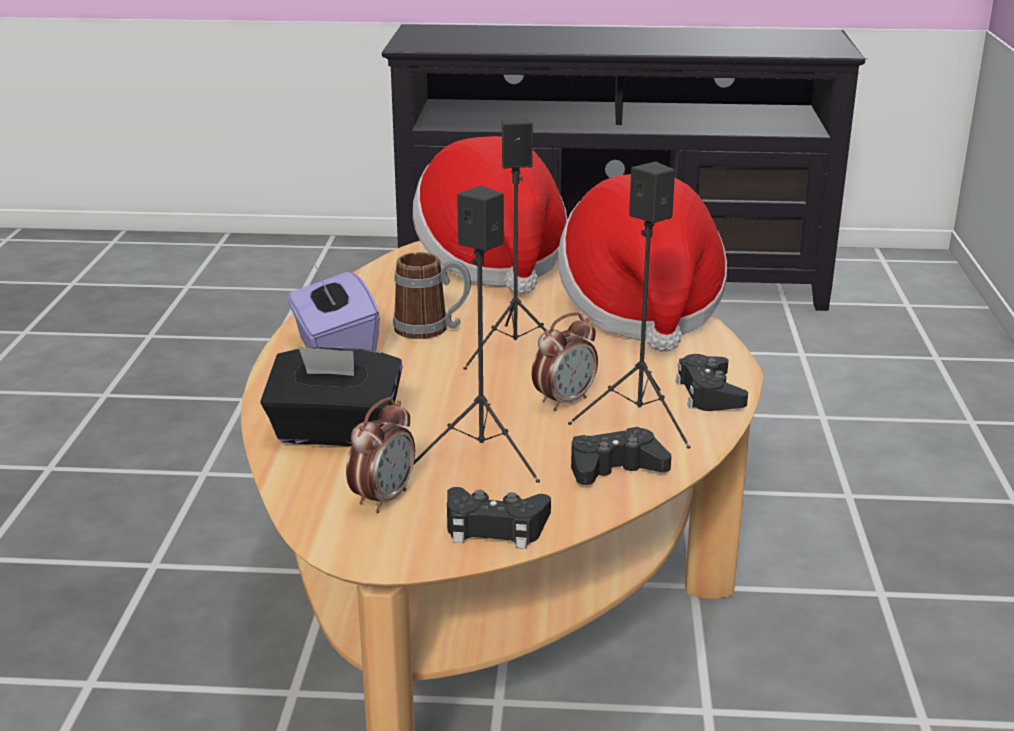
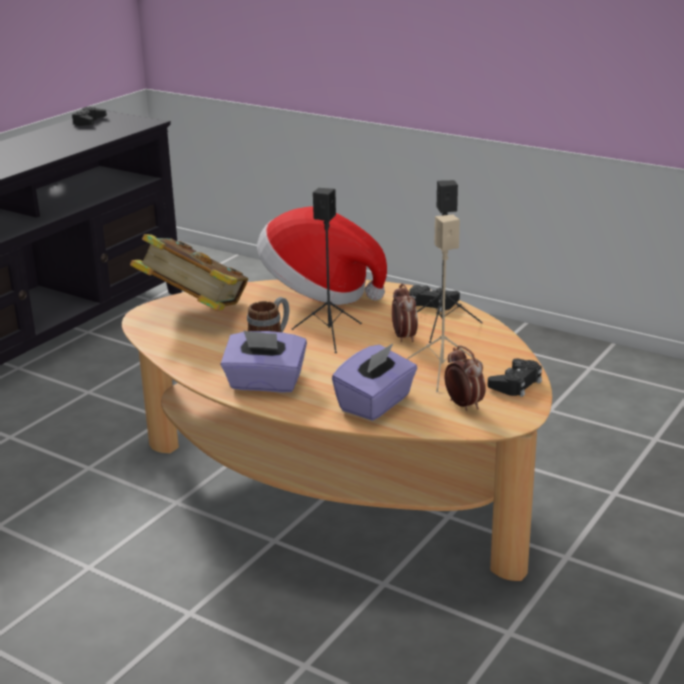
camera: 60 degrees left, 0 degrees up
black tissue box [261,346,403,446] -> purple tissue box [332,343,417,421]
hat [413,136,567,294] -> book [130,234,248,311]
black speaker [414,186,540,483] -> beige speaker [407,215,483,392]
black game controller [571,427,671,485] -> black game controller moved to [72,106,107,126]

